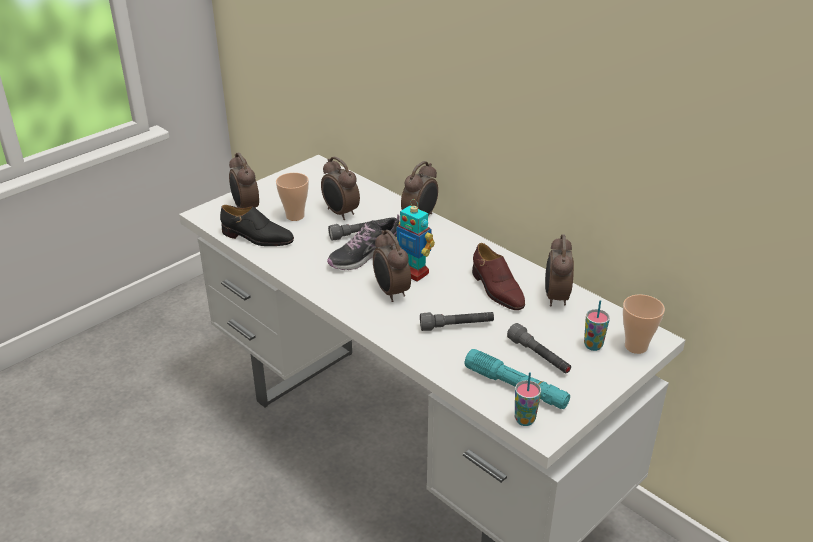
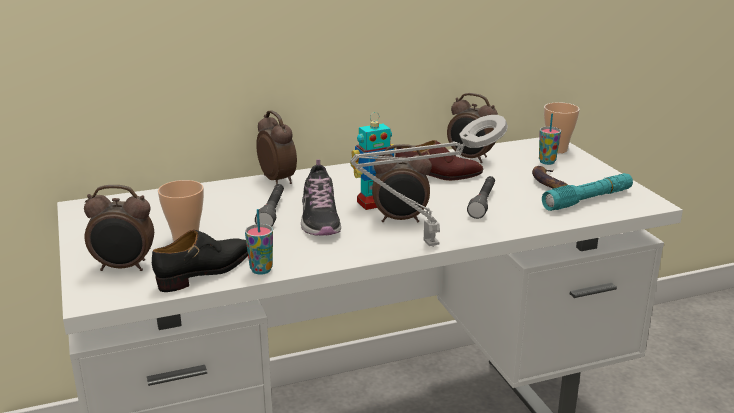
camera: 65 degrees left, 10 degrees down
alarm clock [321,157,360,220] -> none
grey flashlight [507,323,571,374] -> banana [532,166,568,189]
cup [515,372,541,426] -> cup moved to [245,209,273,275]
none -> grey table lamp [350,115,508,247]

